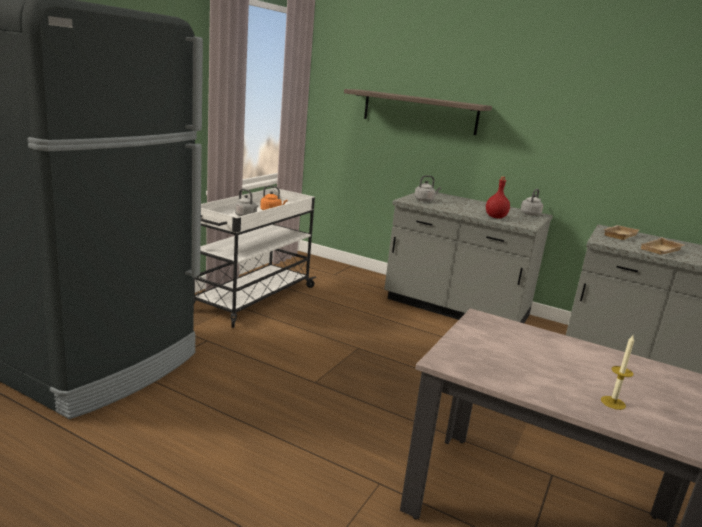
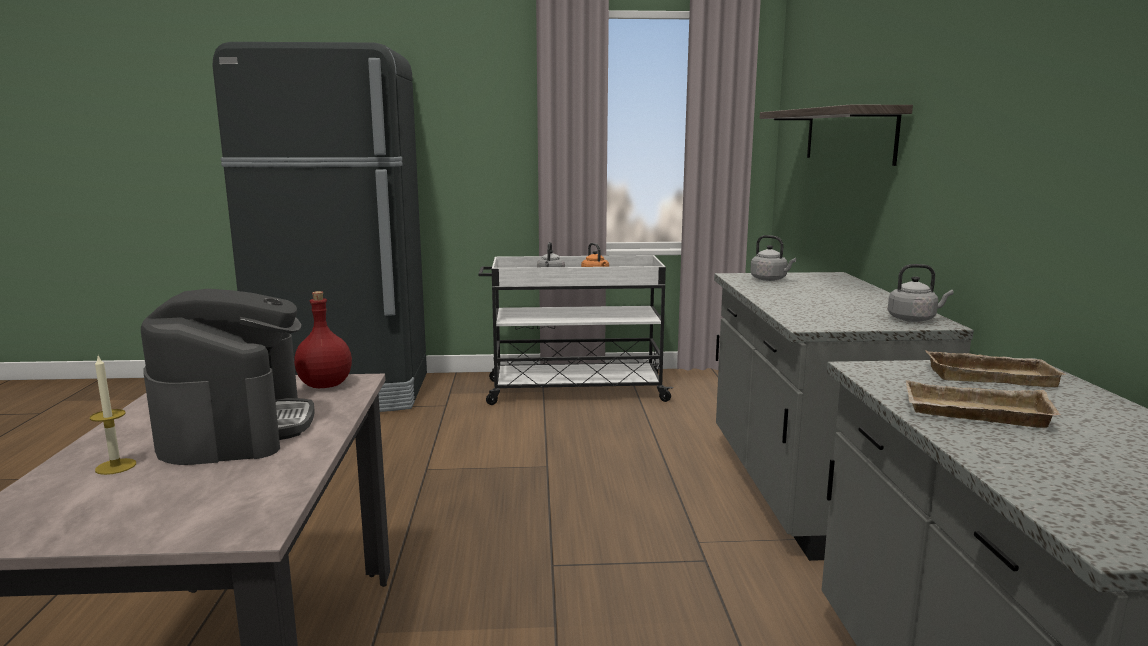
camera: 60 degrees right, 5 degrees down
red bottle [486,176,510,218] -> red bottle moved to [294,291,352,388]
none -> coffee machine [141,289,314,465]

